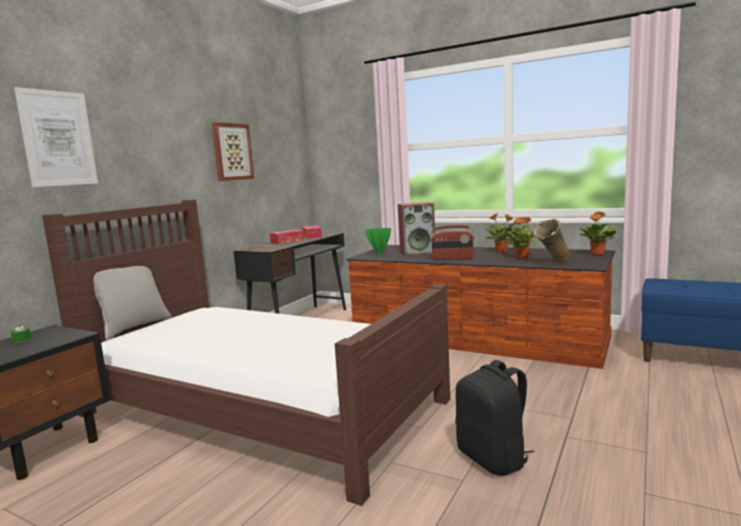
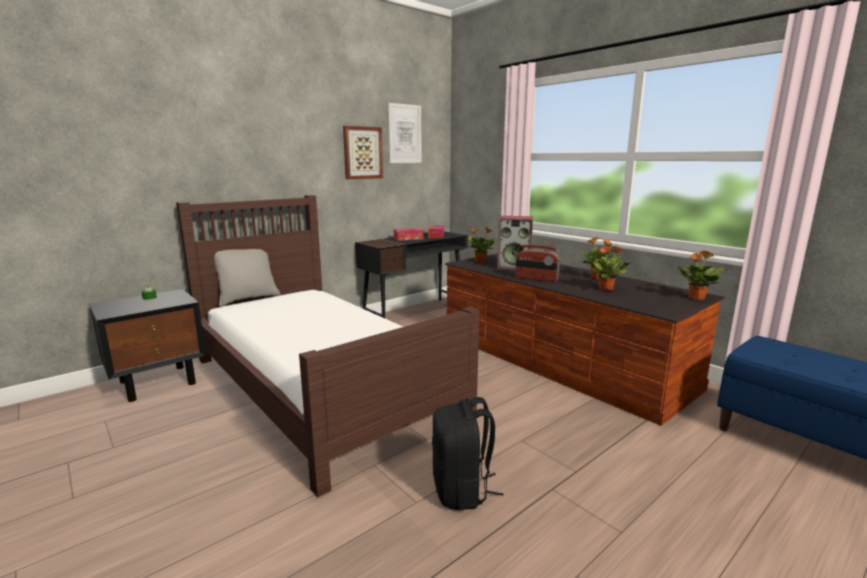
camera: 20 degrees right, 5 degrees up
picture [14,87,98,187] -> picture moved to [388,103,422,163]
green vase [365,228,391,254] -> potted plant [466,227,495,263]
beige vase [533,219,571,262] -> none

